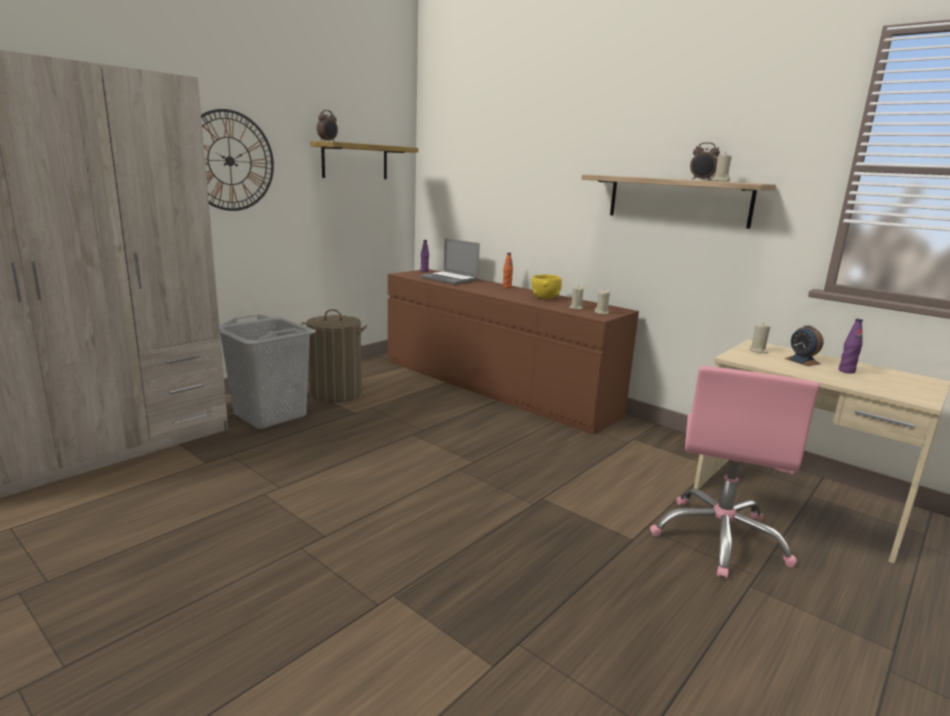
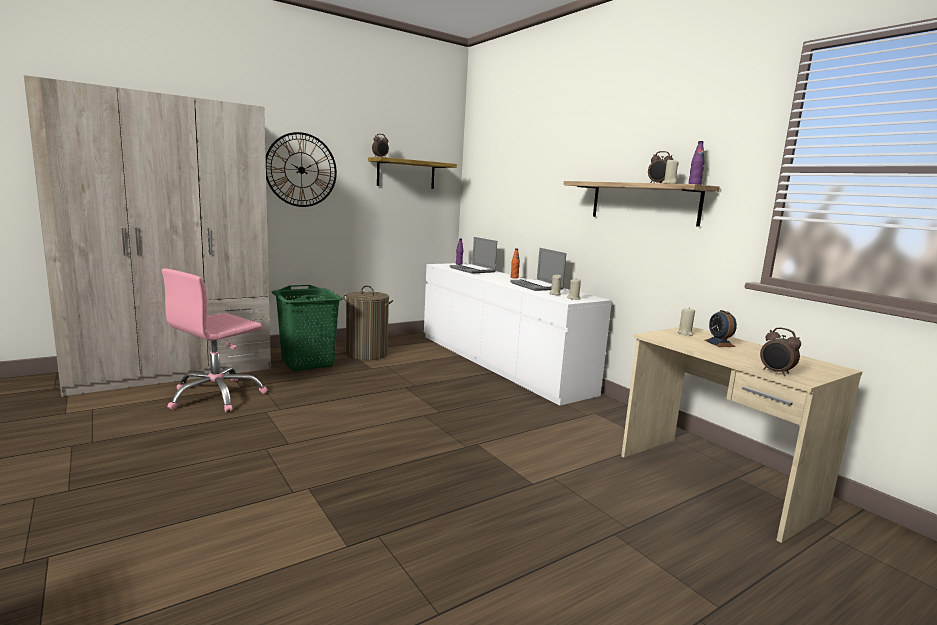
camera: 15 degrees right, 5 degrees down
grey laundry basket [219,314,316,429] -> green laundry basket [272,285,344,371]
brown dresser [388,269,639,435] -> white dresser [424,263,612,406]
yellow bowl [531,274,562,299] -> laptop [510,248,567,291]
pink office chair [650,366,820,579] -> pink office chair moved to [162,268,267,412]
purple bottle [839,319,863,374] -> purple bottle moved to [689,141,705,185]
none -> alarm clock [760,328,801,376]

